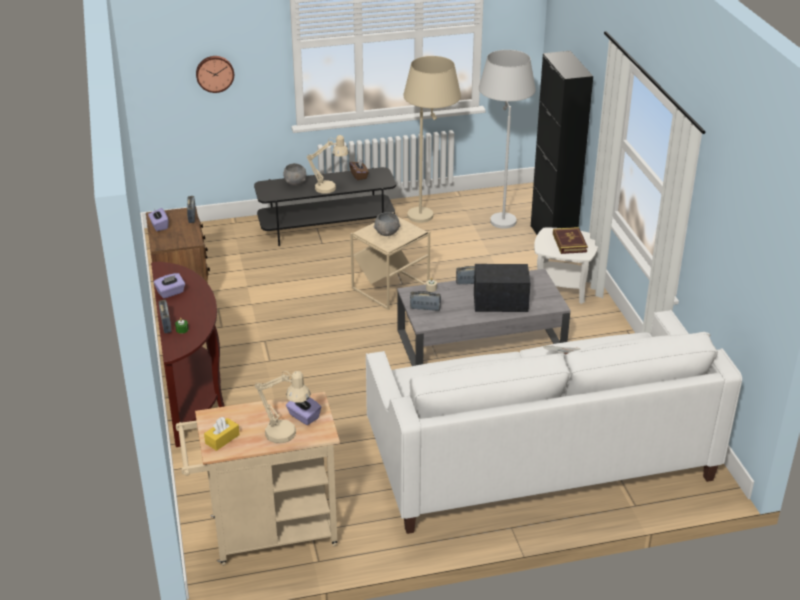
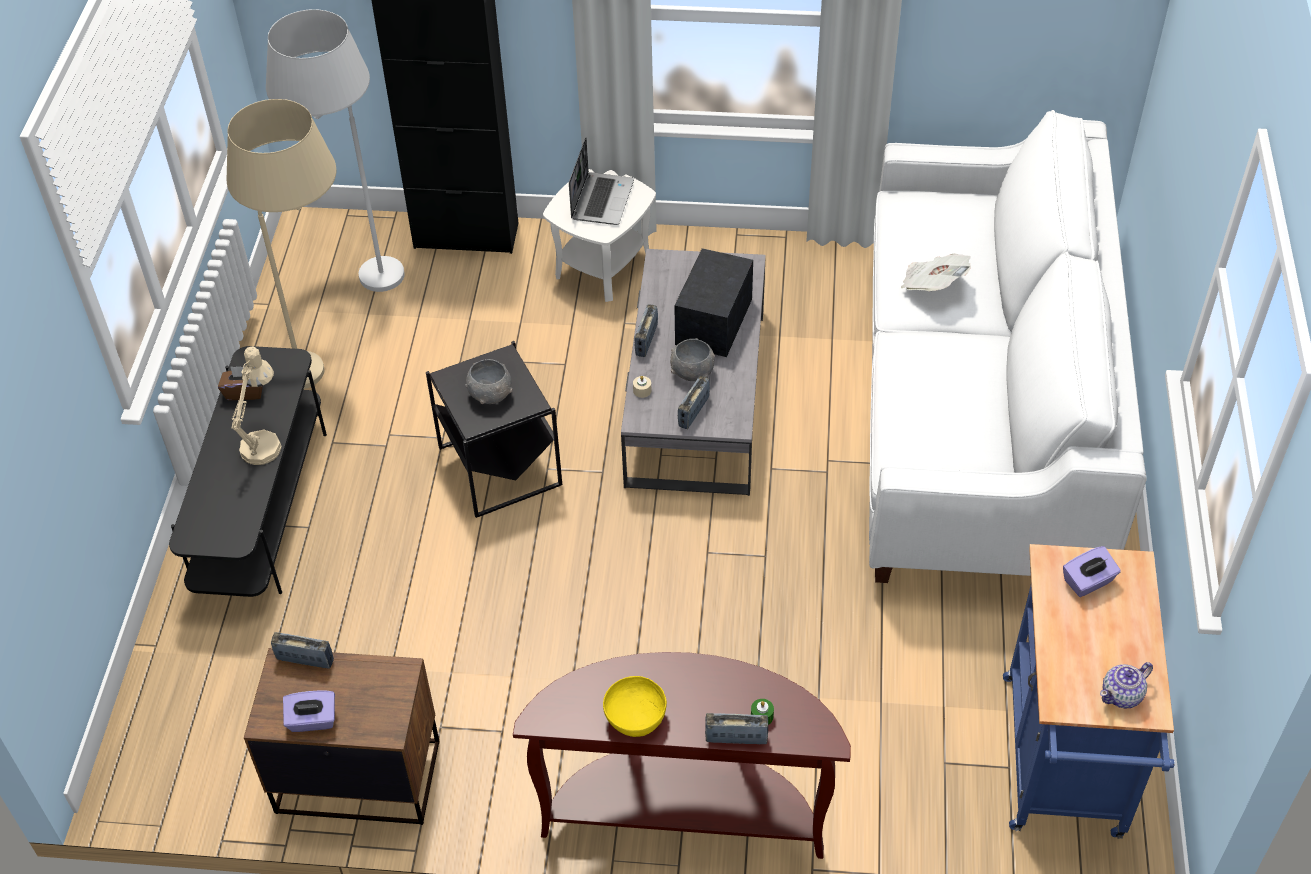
camera: 70 degrees left, 15 degrees up
purple tissue box [154,273,185,299] -> yellow bowl [603,676,667,737]
beige cart [176,392,340,566] -> blue cart [1003,544,1175,839]
wall clock [196,56,234,93] -> none
yellow tissue box [204,417,240,451] -> teapot [1100,662,1153,709]
beige table lamp [255,371,311,443] -> none
grey bowl [283,163,306,186] -> grey bowl moved to [670,338,715,381]
beige side table [350,212,430,310] -> black side table [426,341,562,518]
book [553,227,588,254] -> laptop [569,137,634,225]

